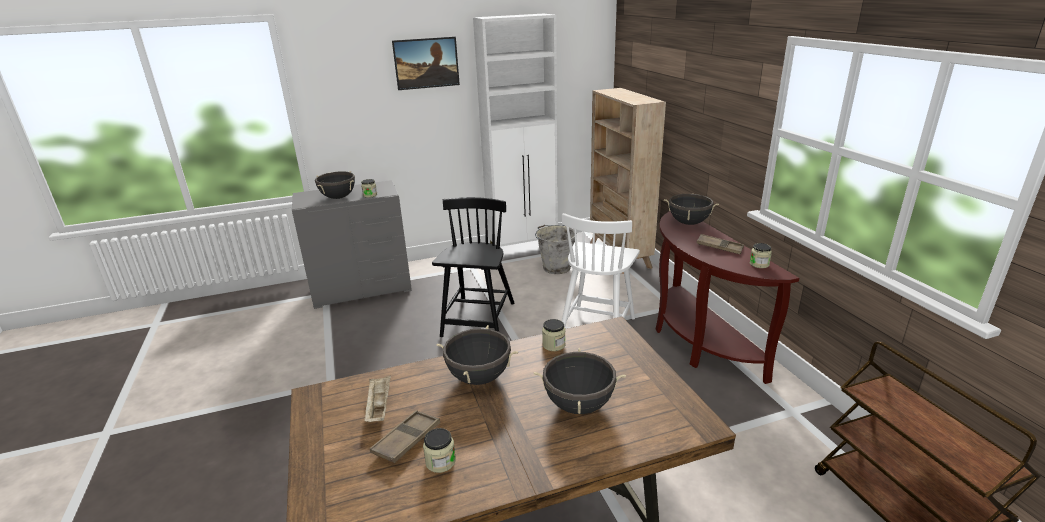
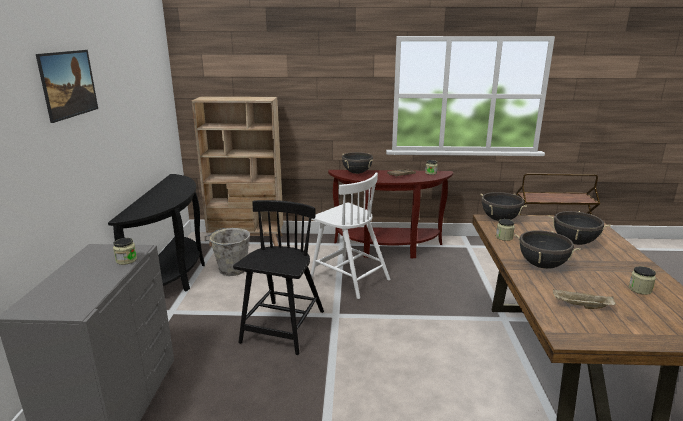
camera: 70 degrees left, 5 degrees down
black cooking pot [315,171,355,199] -> black cooking pot moved to [480,192,527,221]
brown tray [370,410,440,463] -> none
black chair [432,197,515,337] -> black chair turned 75 degrees clockwise [233,200,324,355]
white cabinet [473,14,558,247] -> black console table [108,174,205,292]

